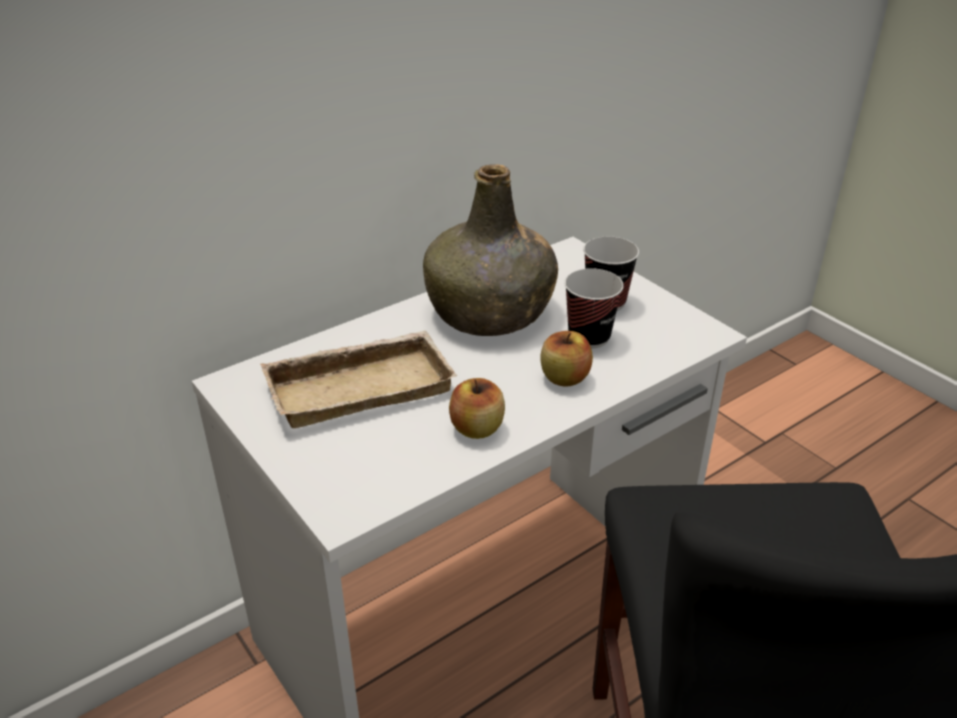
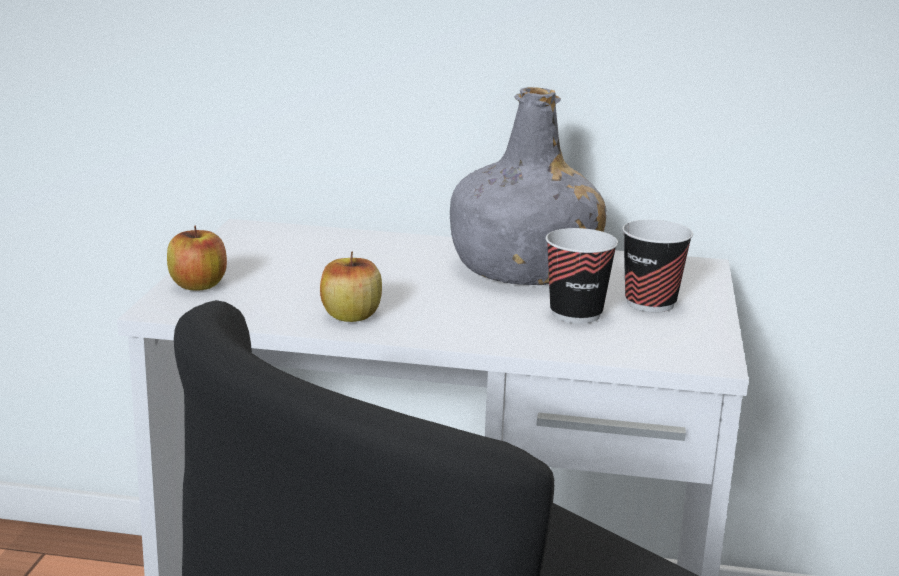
camera: 45 degrees right, 15 degrees down
beige tray [260,331,457,428] -> none
green bottle [423,164,558,336] -> grey bottle [450,87,607,285]
apple [540,331,593,387] -> apple moved to [167,226,227,291]

